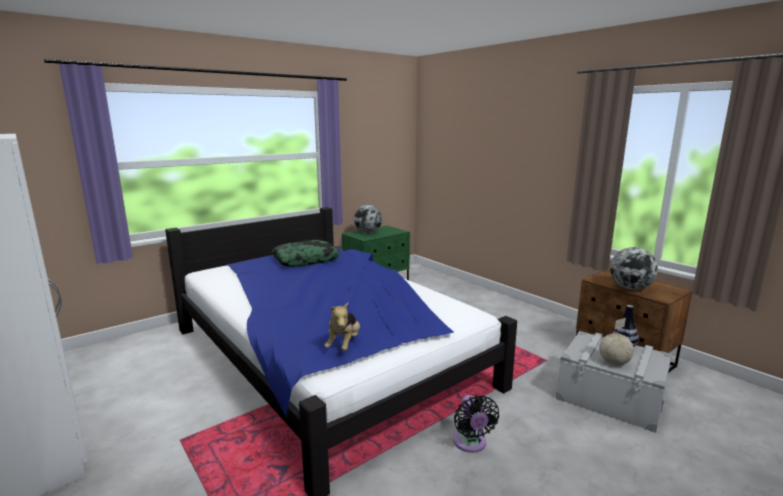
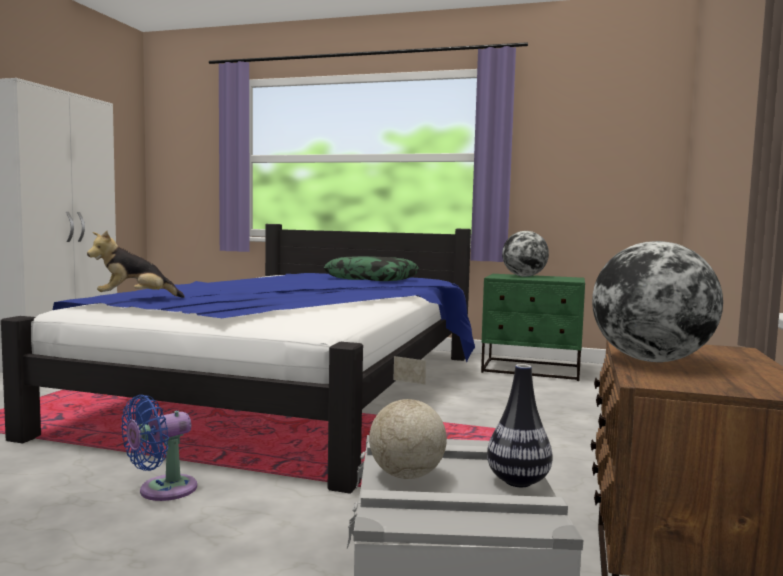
camera: 55 degrees right, 10 degrees down
black fan [453,395,499,453] -> blue fan [121,395,197,501]

